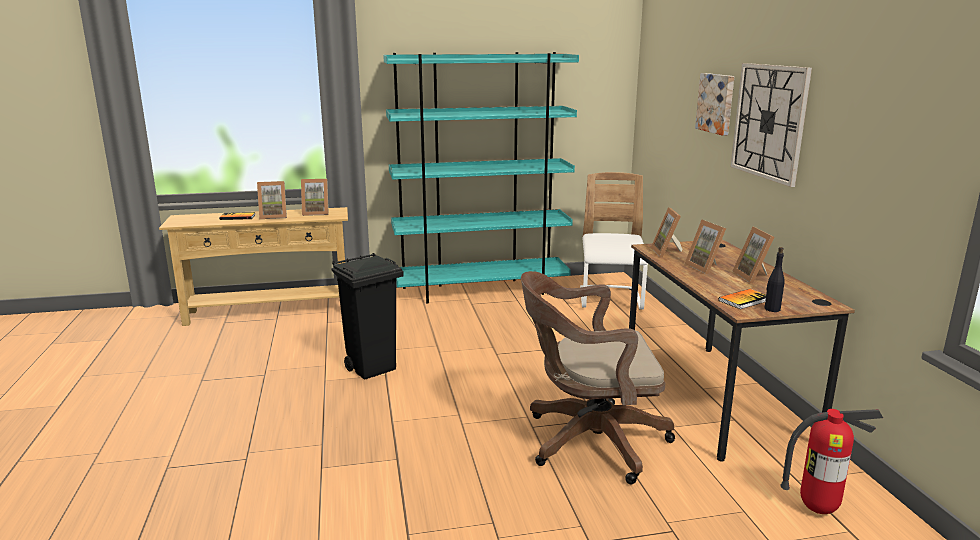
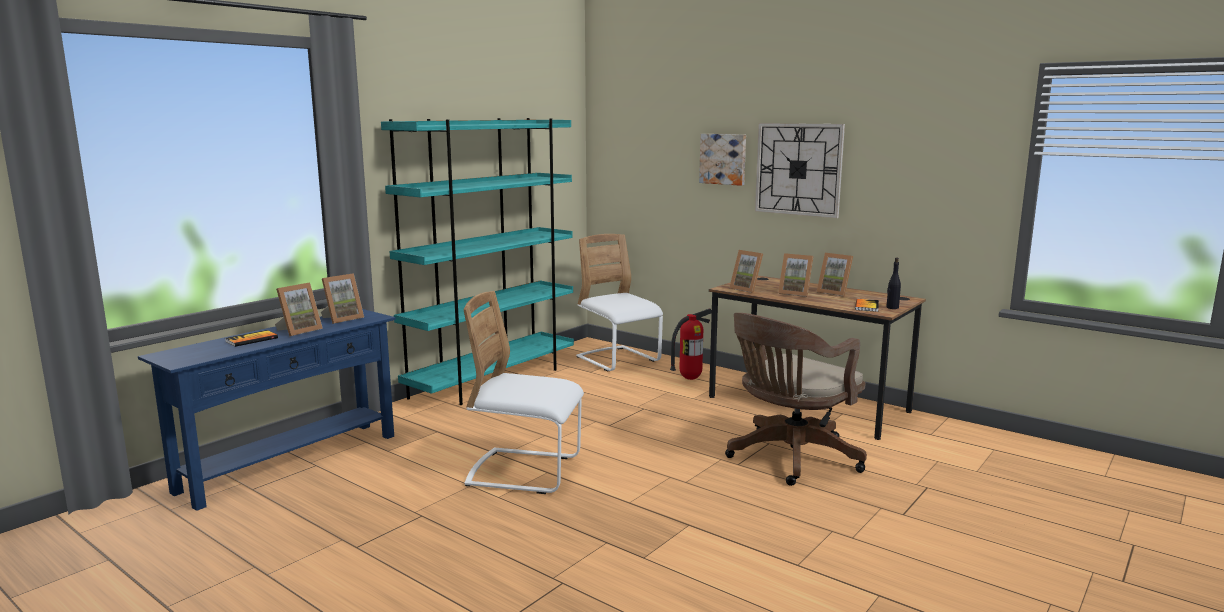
camera: 40 degrees left, 5 degrees down
beige console table [159,207,348,326] -> blue console table [138,309,396,511]
black trash can [331,253,404,380] -> white chair [463,291,584,494]
fire extinguisher [780,409,883,514] -> fire extinguisher moved to [670,308,712,380]

